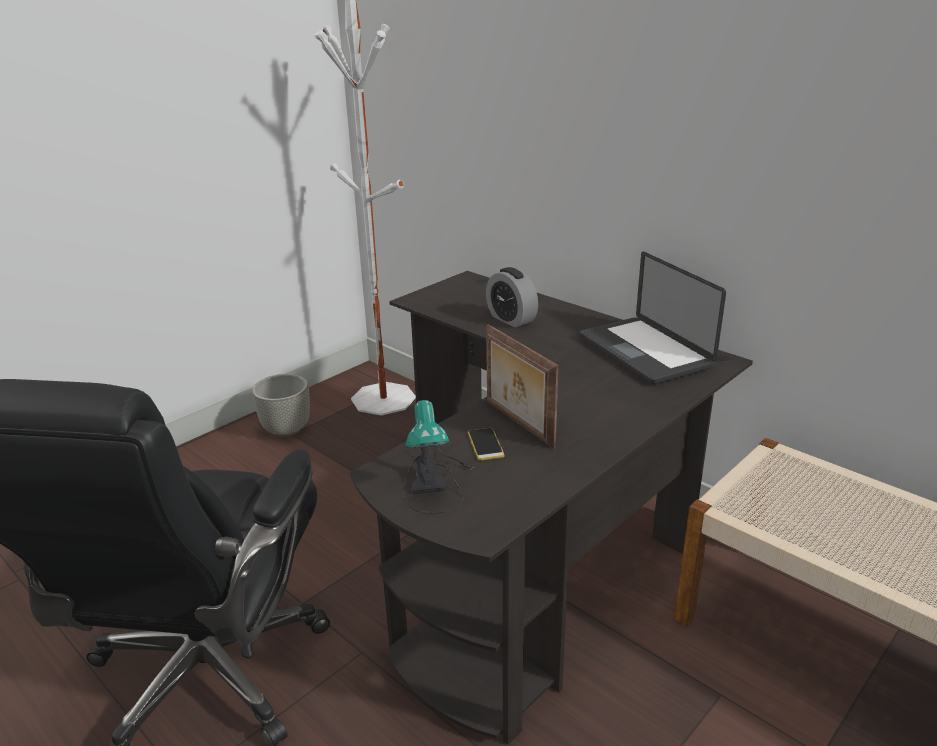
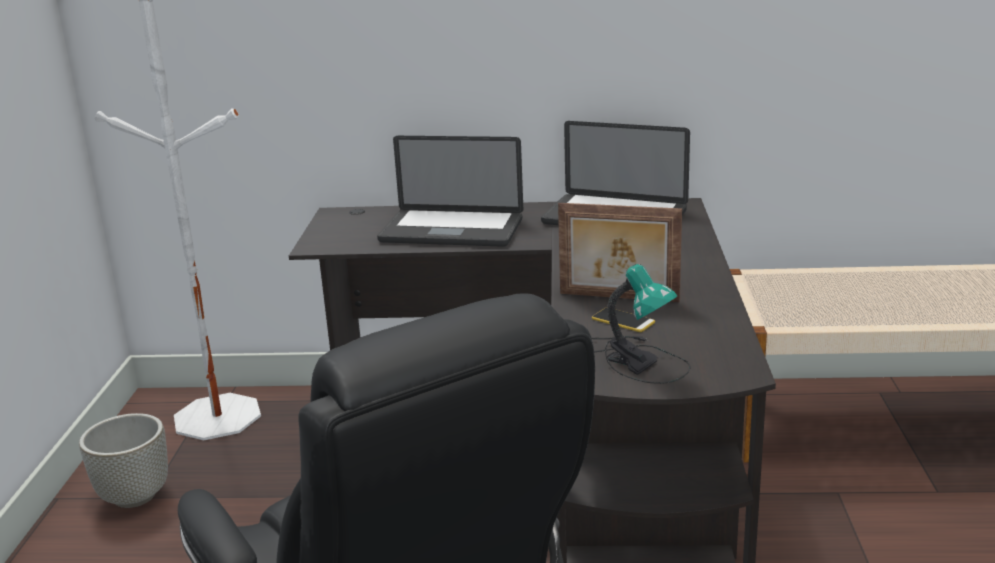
camera: 40 degrees left, 5 degrees down
alarm clock [486,267,538,328] -> laptop [377,136,523,247]

